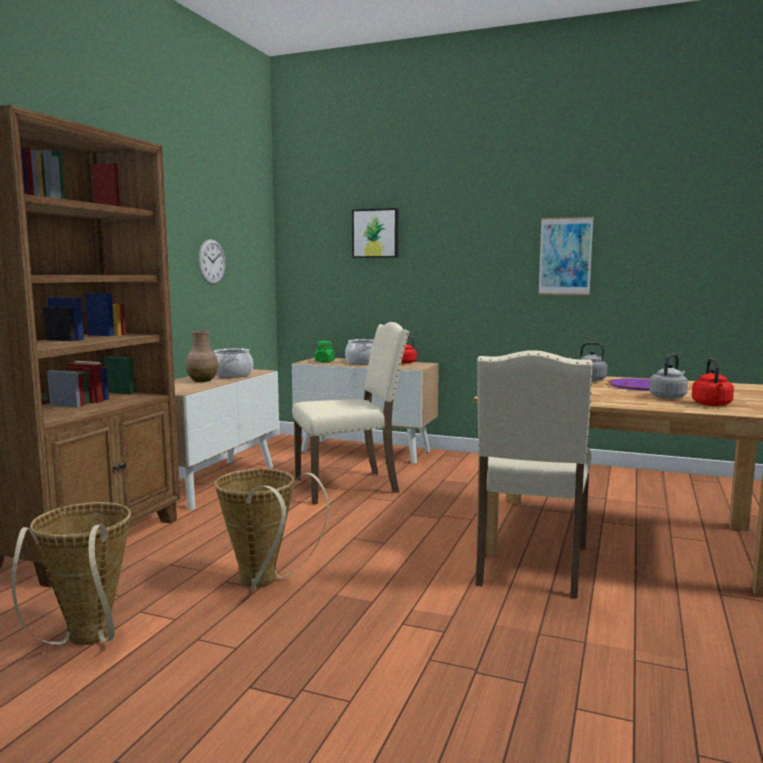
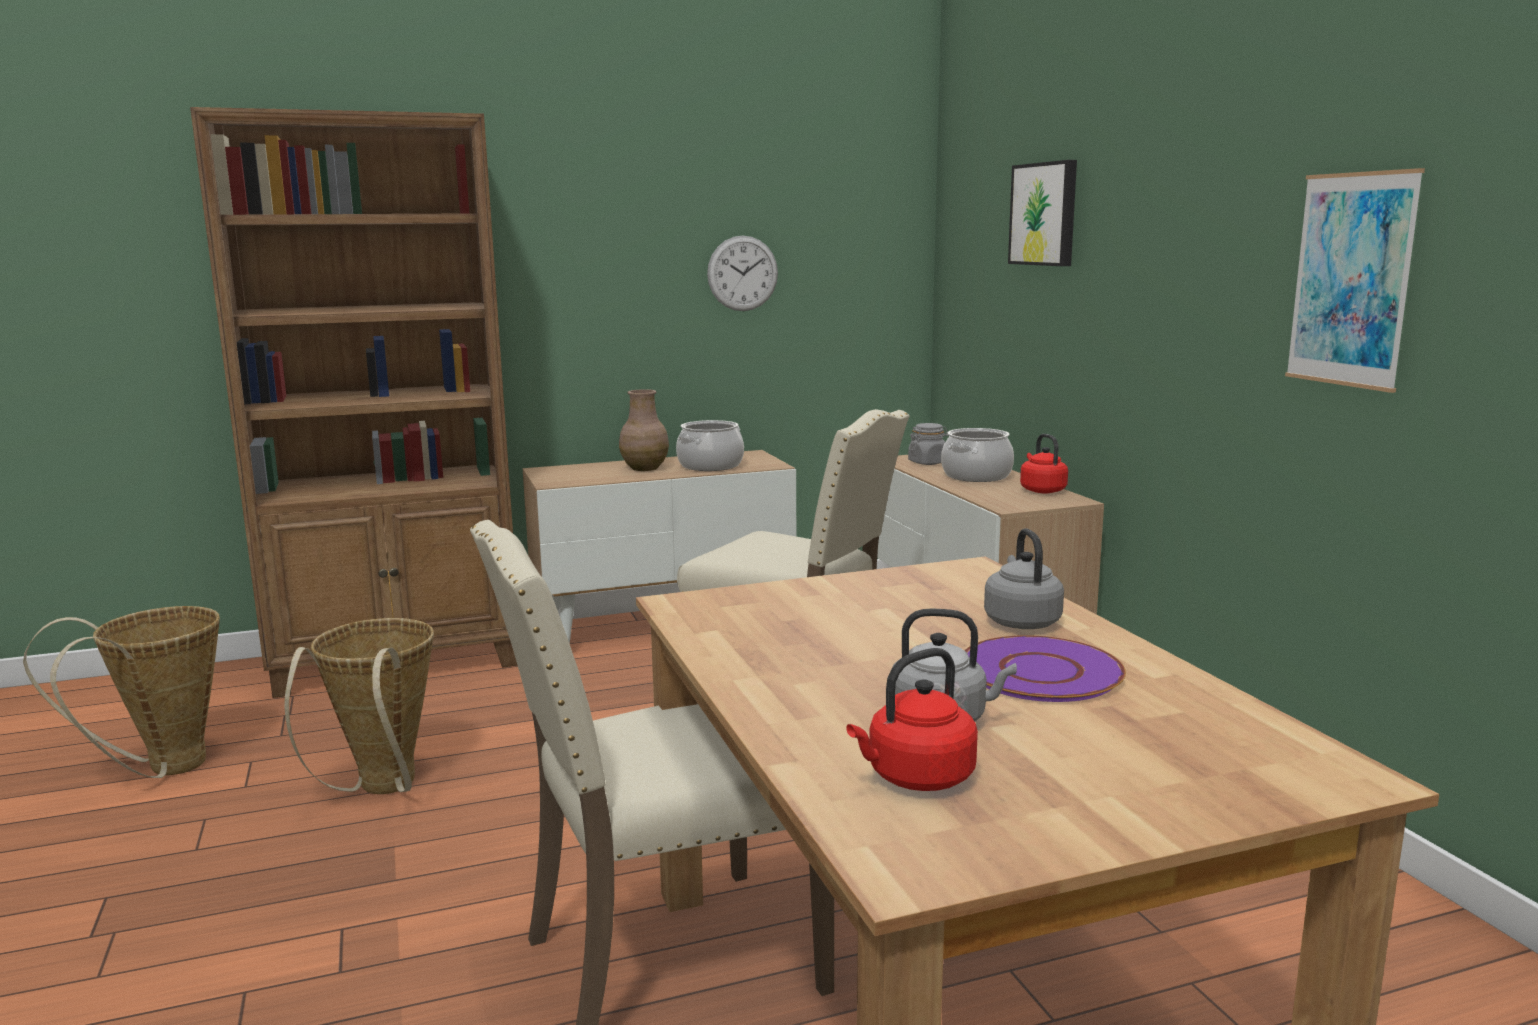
camera: 50 degrees right, 5 degrees up
green jar [315,341,335,362] -> grey jar [908,423,948,465]

